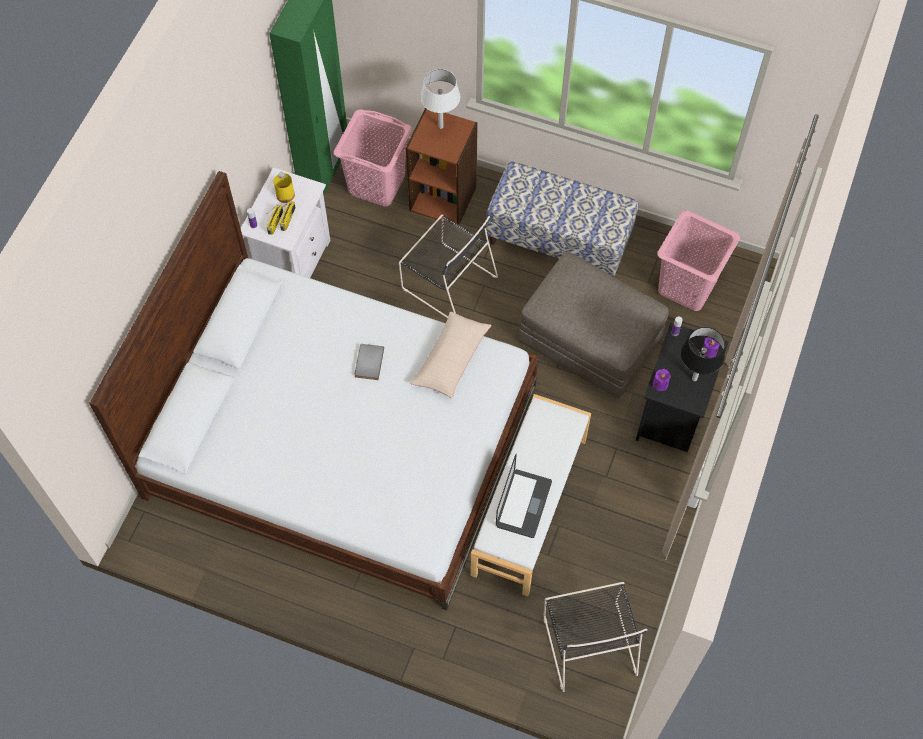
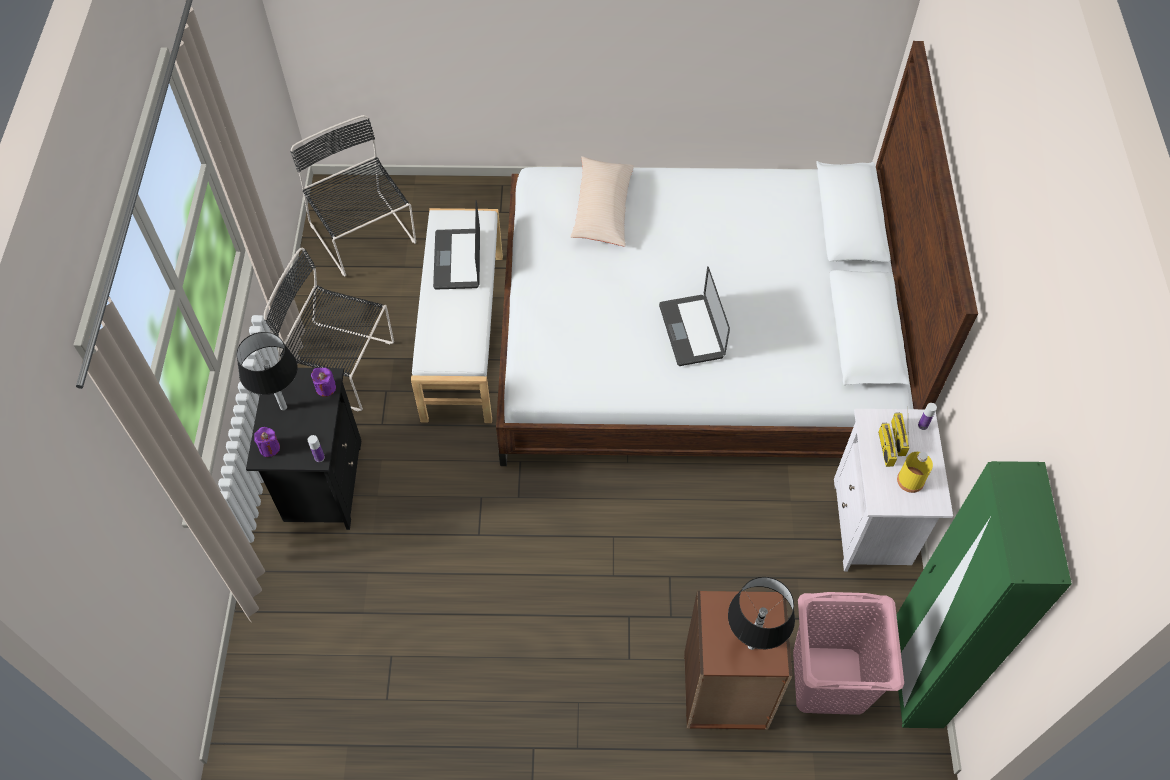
camera: 160 degrees right, 5 degrees down
grey book [355,344,384,380] -> laptop [659,266,730,366]
black chair [399,214,498,318] -> black chair moved to [264,248,394,412]
beige pillow [410,312,492,398] -> beige pillow moved to [570,156,634,246]
white table lamp [420,69,460,129] -> black table lamp [728,577,795,650]
bench [486,161,639,276] -> none
grey ottoman [519,252,669,399] -> none
pink laundry basket [657,210,740,311] -> none

